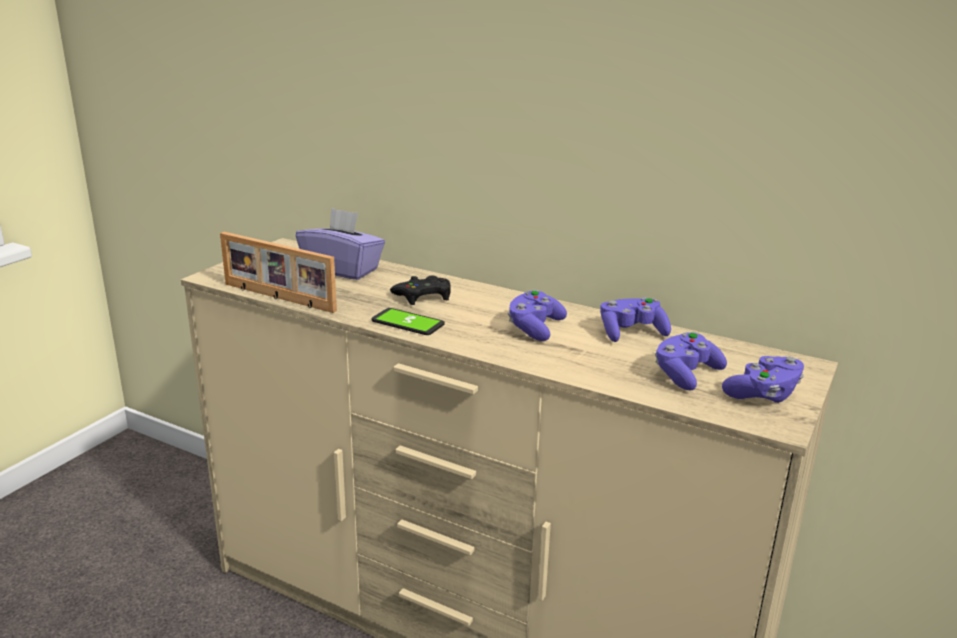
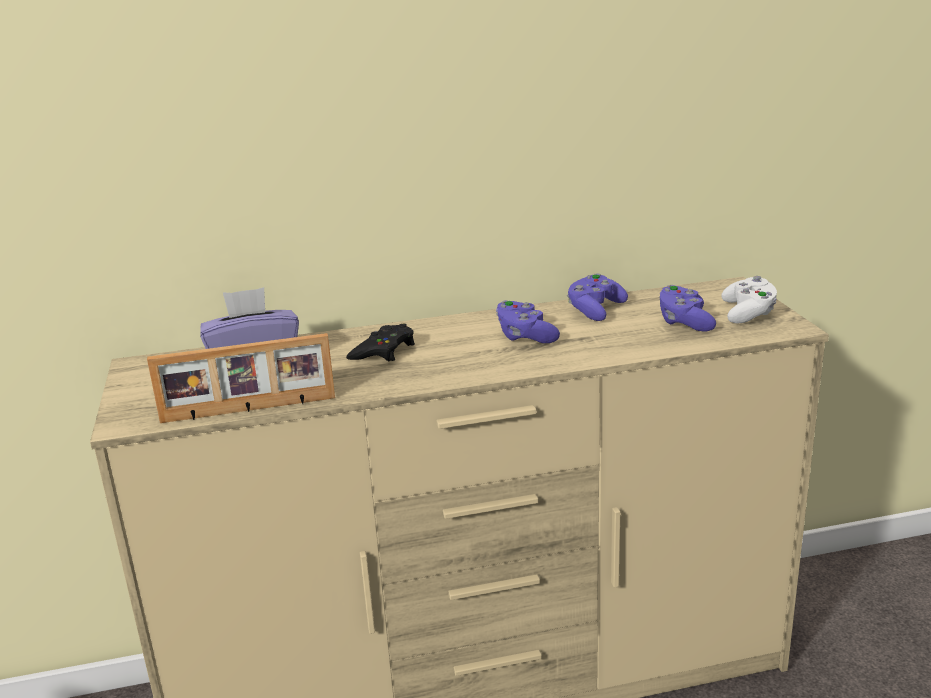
camera: 40 degrees left, 0 degrees up
phone [371,308,445,335] -> none
purple game controller [722,356,804,403] -> white game controller [721,276,777,324]

